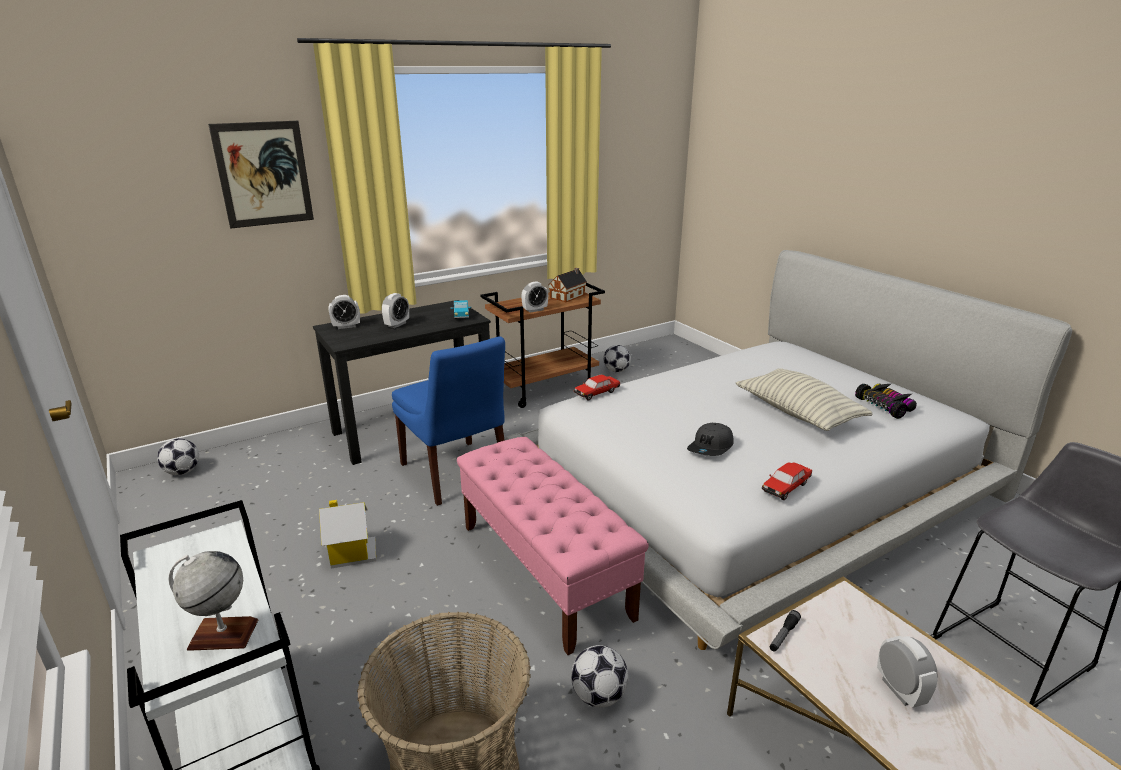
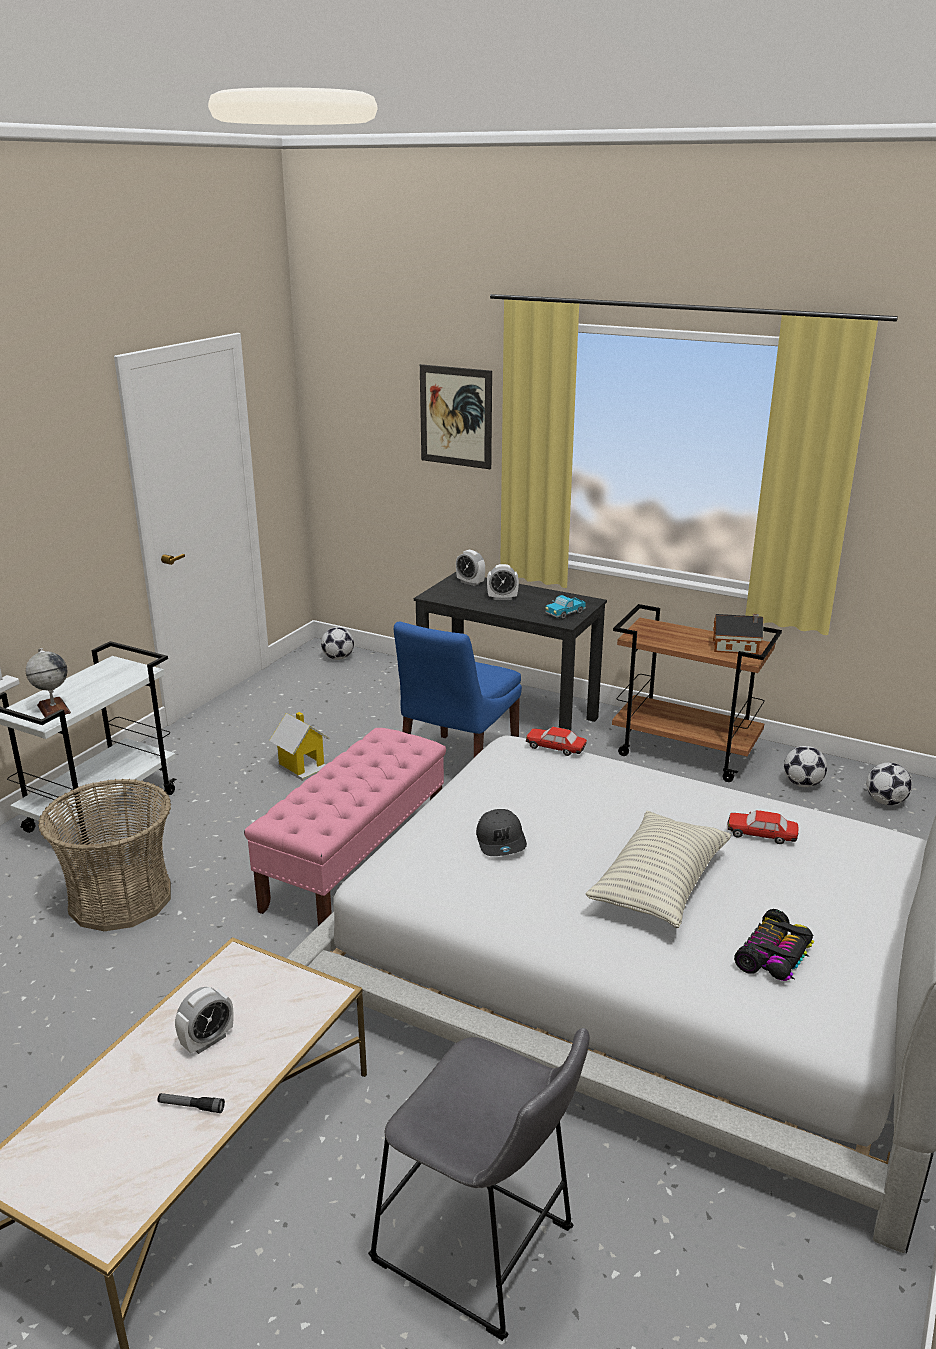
camera: 60 degrees right, 0 degrees up
alarm clock [521,281,548,313] -> none
football [571,645,628,708] -> football moved to [866,763,912,805]
grey cap [687,423,734,456] -> grey cap turned 105 degrees counterclockwise [476,809,527,856]
toy car [762,462,812,500] -> toy car moved to [728,810,798,844]
flashlight [770,610,801,652] -> flashlight moved to [157,1093,225,1113]

